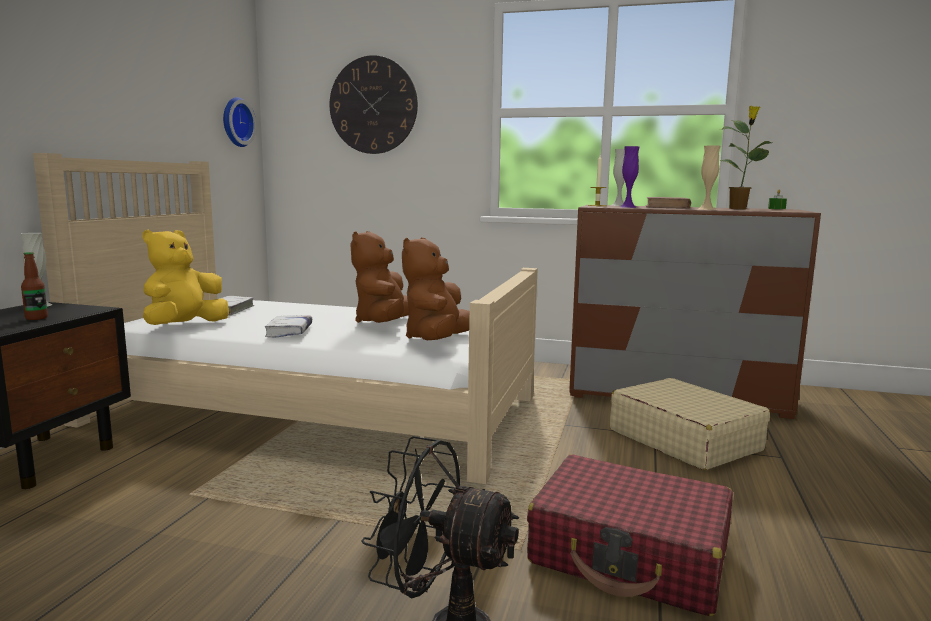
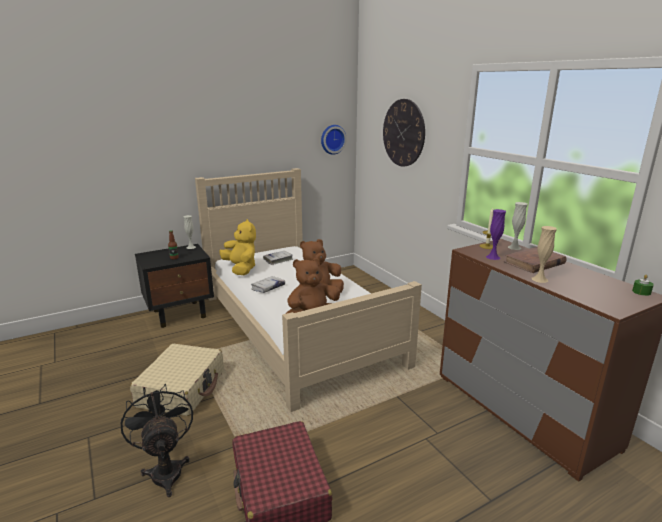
camera: 45 degrees right, 10 degrees up
yellow plush toy [142,230,229,325] -> yellow plush toy turned 75 degrees clockwise [220,219,256,275]
beige suitcase [610,378,770,470] -> beige suitcase moved to [130,344,224,416]
potted plant [719,106,772,209] -> none

